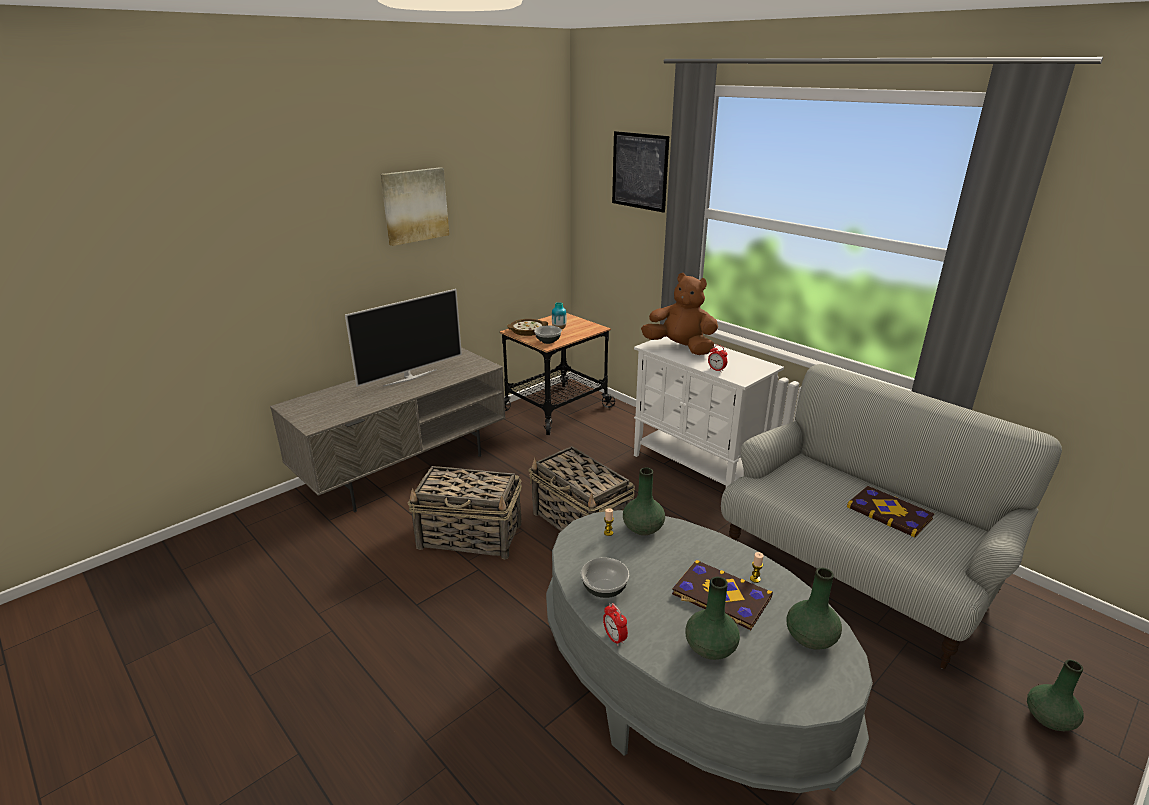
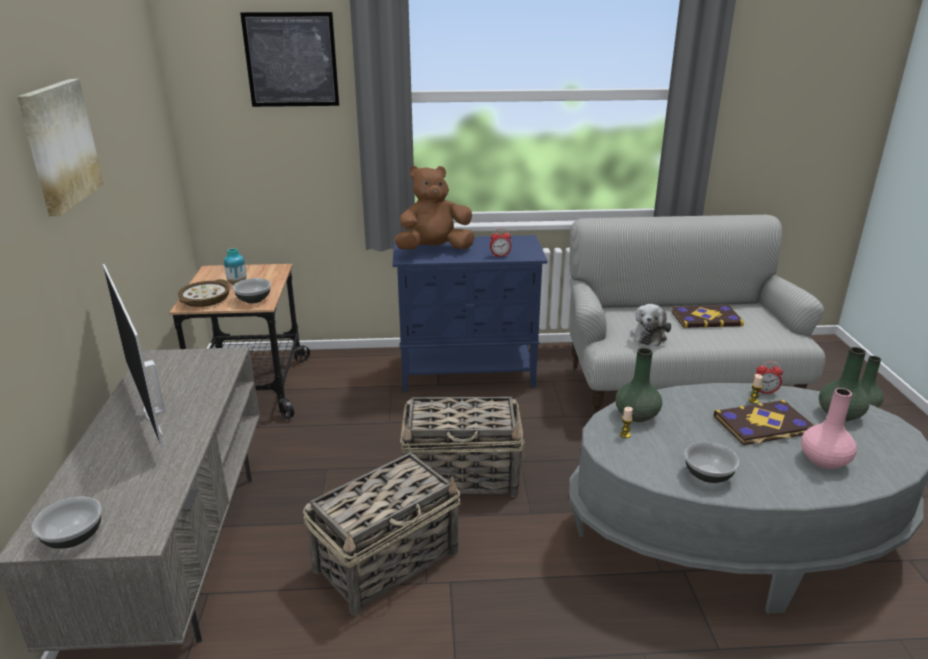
camera: 50 degrees left, 0 degrees up
television [345,289,462,387] -> television turned 150 degrees clockwise [103,264,166,448]
alarm clock [603,603,628,646] -> alarm clock moved to [753,361,783,394]
white cabinet [634,336,784,487] -> blue cabinet [393,235,547,392]
green vase [685,576,740,660] -> pink vase [801,388,857,469]
none -> bowl [32,496,102,549]
none -> plush toy [630,304,671,346]

